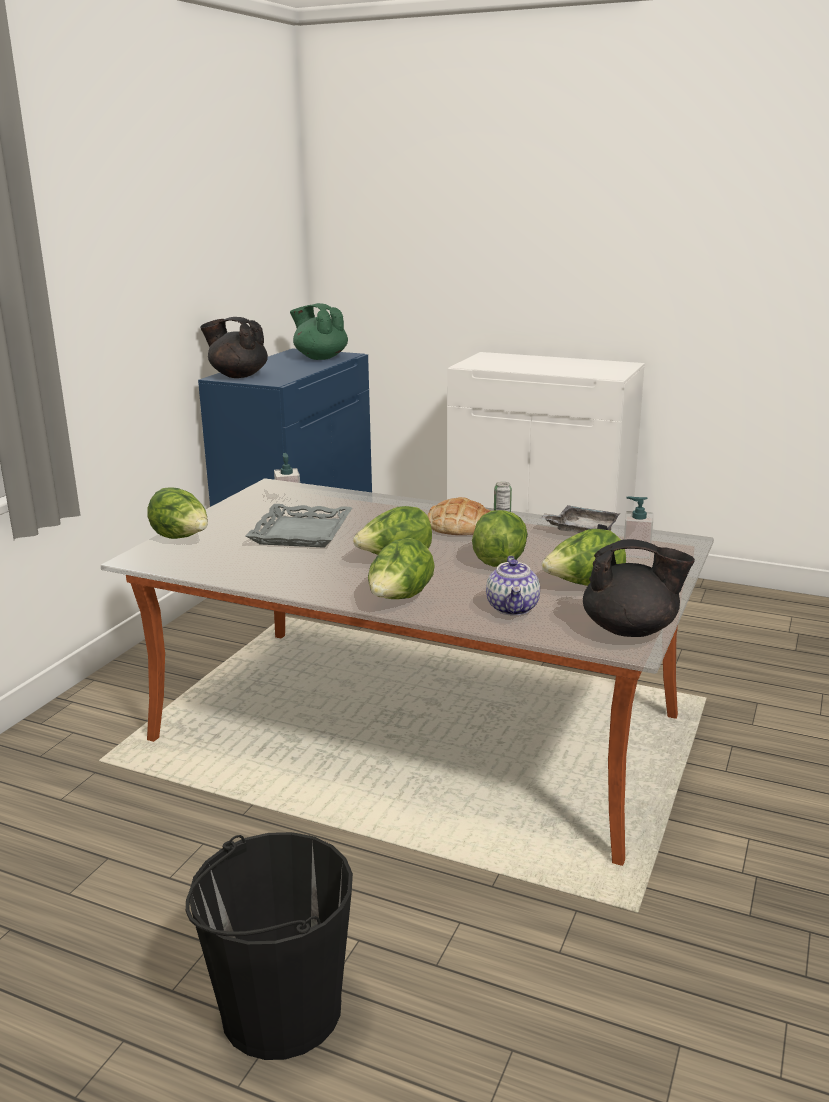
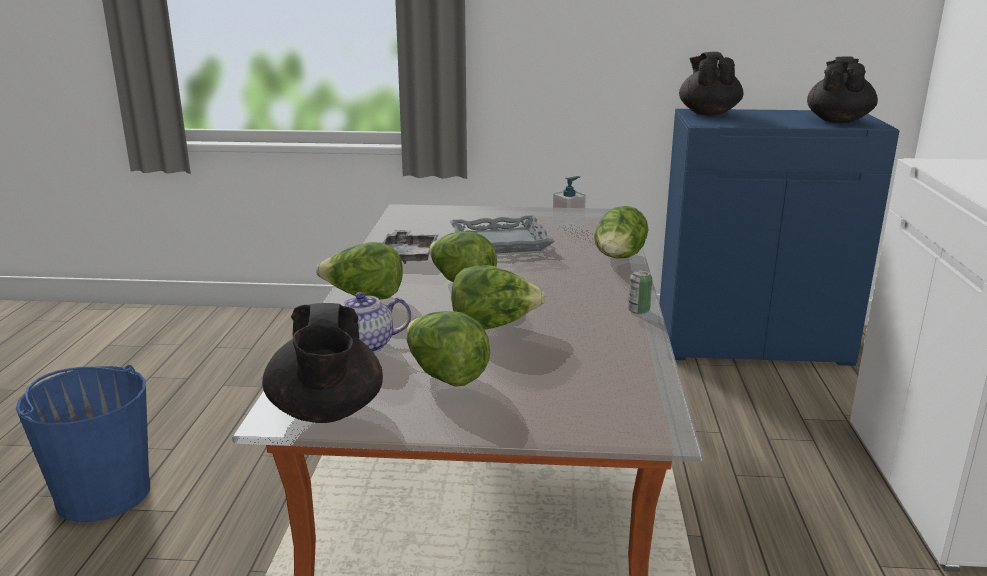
camera: 70 degrees right, 0 degrees up
lettuce [147,487,208,539] -> lettuce moved to [594,206,648,259]
black bucket [186,832,353,1060] -> blue bucket [16,365,150,522]
green teapot [290,303,348,360] -> black teapot [807,56,878,123]
bread [427,497,490,535] -> none
grey tray [540,505,620,533] -> grey tray moved to [383,230,438,264]
soap dispenser [624,496,653,559] -> none

